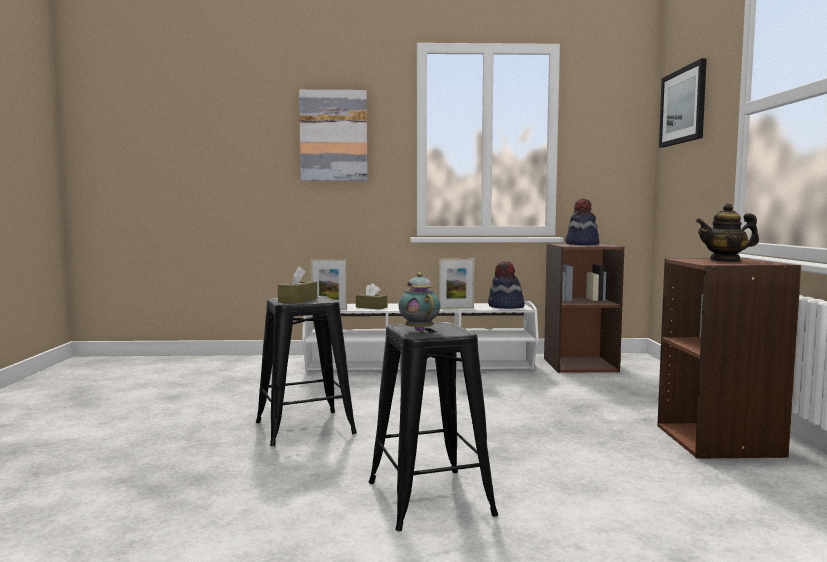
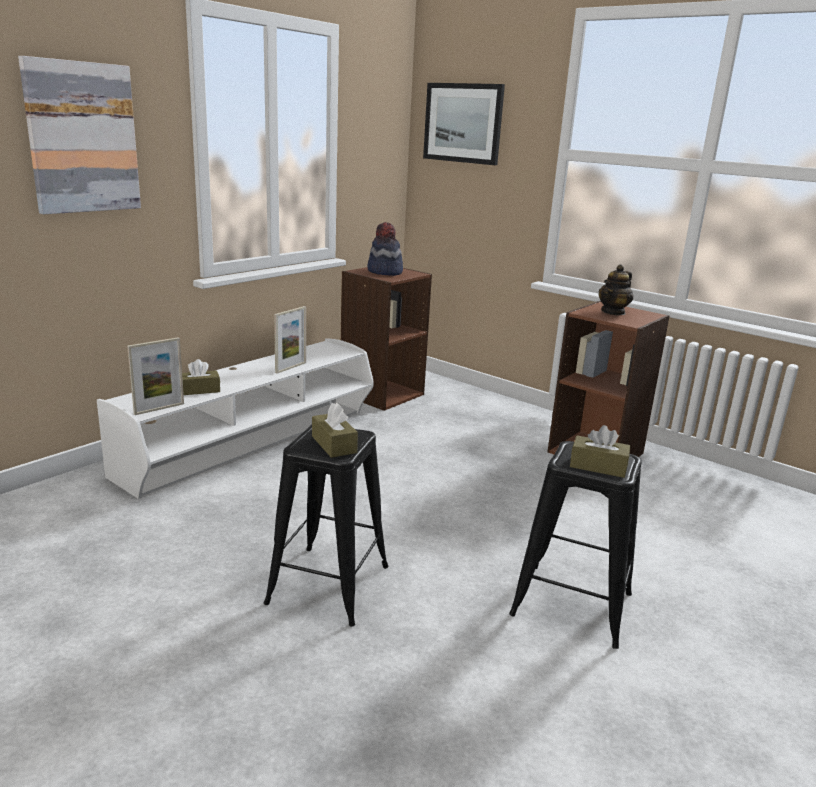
camera: 50 degrees left, 15 degrees up
teapot [399,273,441,332] -> brown tissue box [570,425,630,478]
hat [488,261,525,309] -> none

